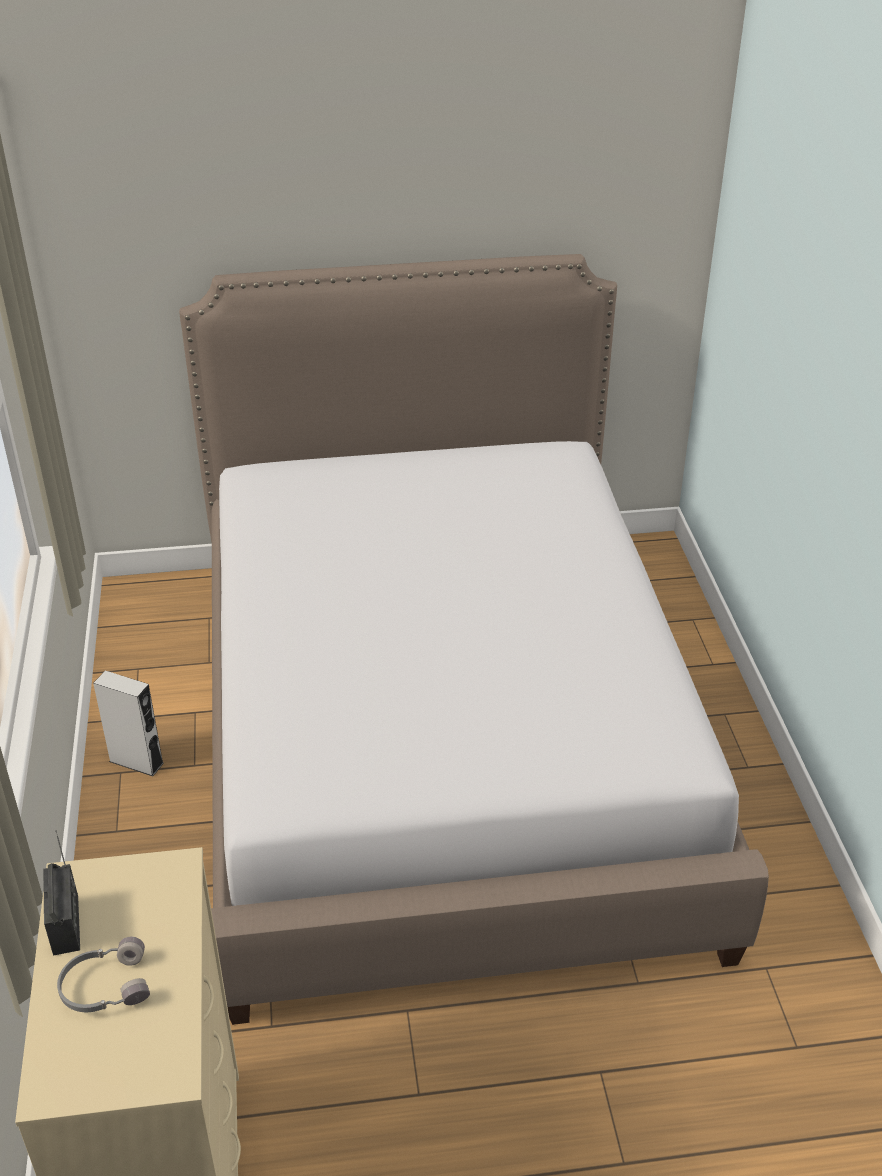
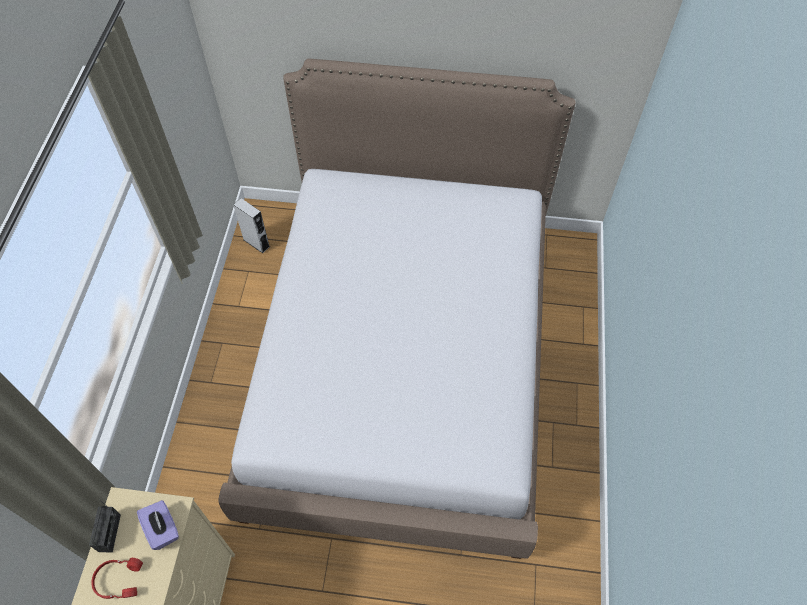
camera: 15 degrees right, 20 degrees up
grey headphones [57,937,150,1012] -> red headphones [91,558,143,599]
grey speaker [93,671,164,776] -> grey speaker moved to [233,198,270,253]
none -> purple tissue box [137,500,179,550]

